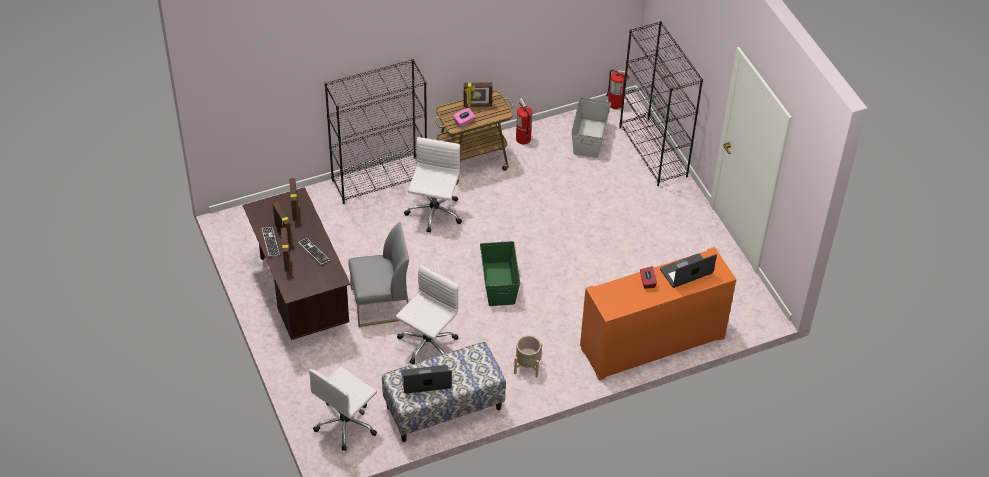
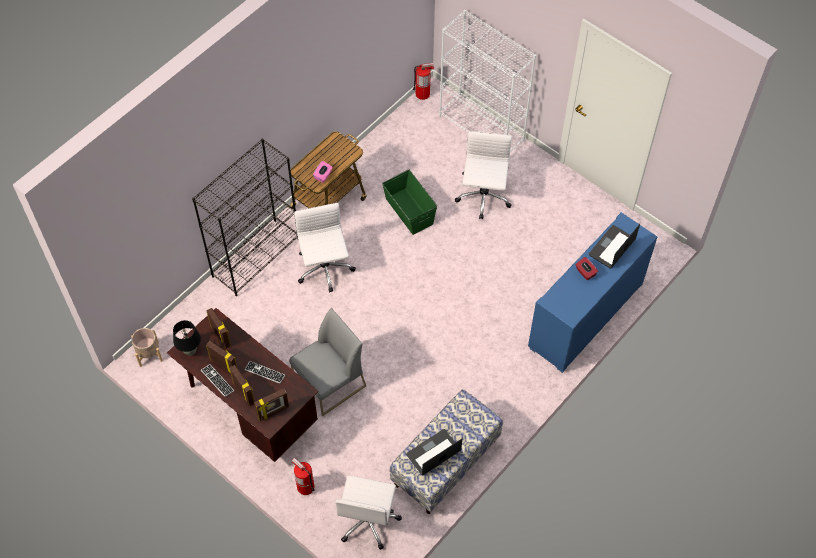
camera: 25 degrees left, 10 degrees up
white office chair [396,264,459,364] -> white office chair moved to [455,131,512,219]
picture frame [464,82,493,107] -> picture frame moved to [254,388,289,421]
green storage box [480,241,520,306] -> green storage box moved to [382,169,437,235]
beige planter [514,336,542,378] -> beige planter moved to [131,328,163,367]
fire extinguisher [516,98,532,144] -> fire extinguisher moved to [292,457,315,495]
grey storage box [571,97,611,158] -> none
orange cabinet [580,247,736,380] -> blue cabinet [528,213,657,373]
black bookcase [619,21,703,186] -> white bookcase [439,10,536,152]
none -> black table lamp [173,320,201,356]

